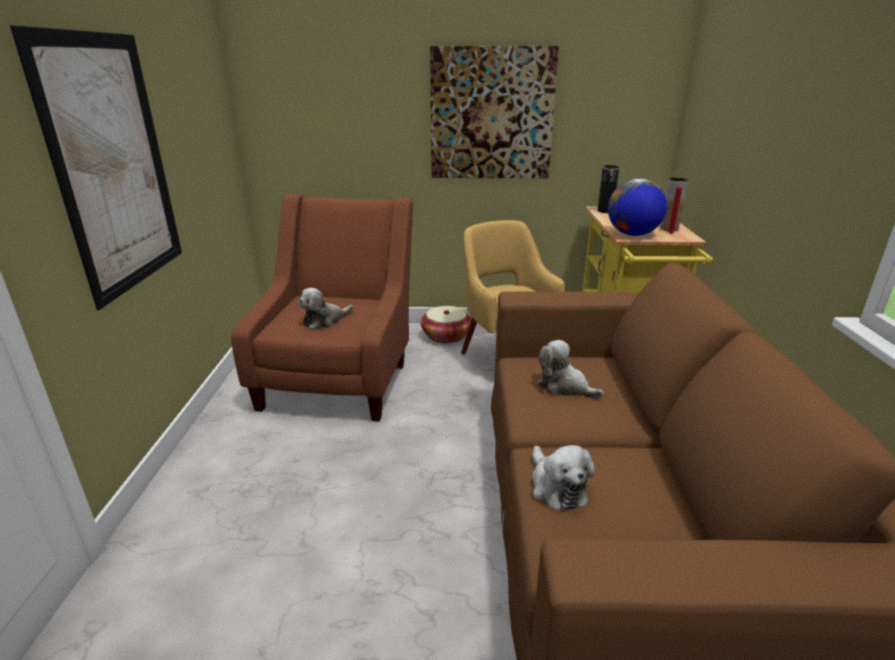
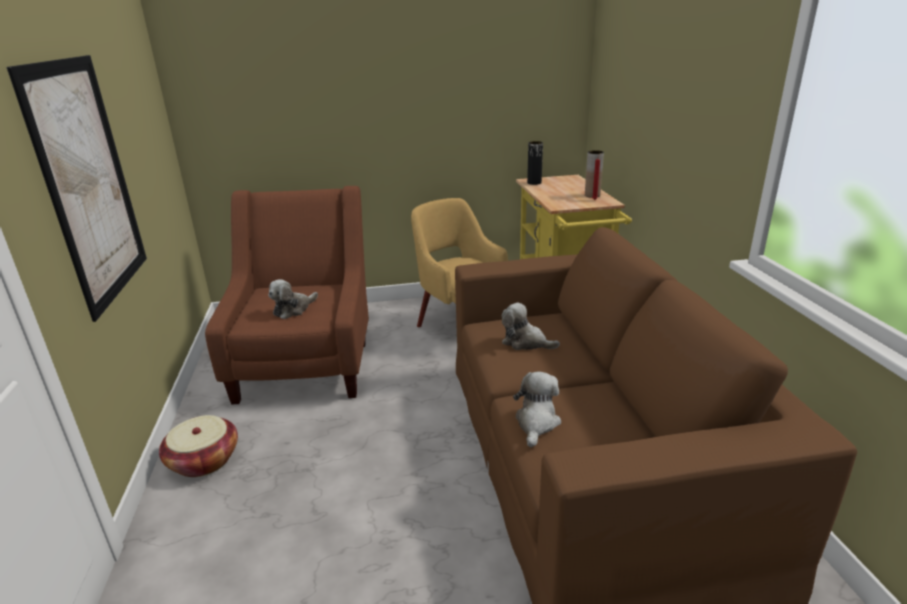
camera: 10 degrees left, 0 degrees up
basket [420,306,471,344] -> basket moved to [159,415,238,477]
picture [430,46,559,178] -> none
plush toy [533,445,595,512] -> plush toy turned 135 degrees counterclockwise [513,371,561,447]
globe [608,179,667,236] -> none

